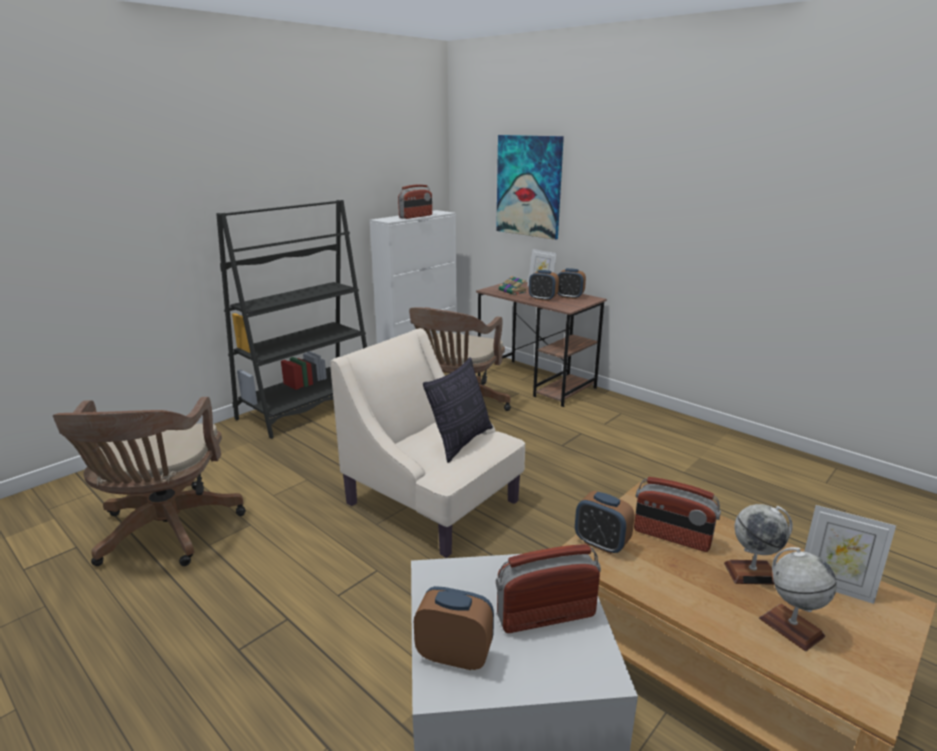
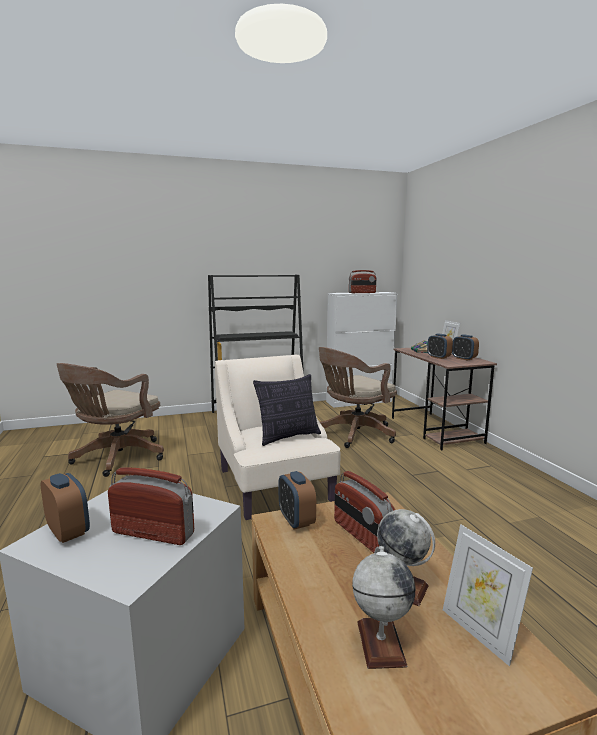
camera: 30 degrees right, 10 degrees down
picture [496,135,564,240] -> none

